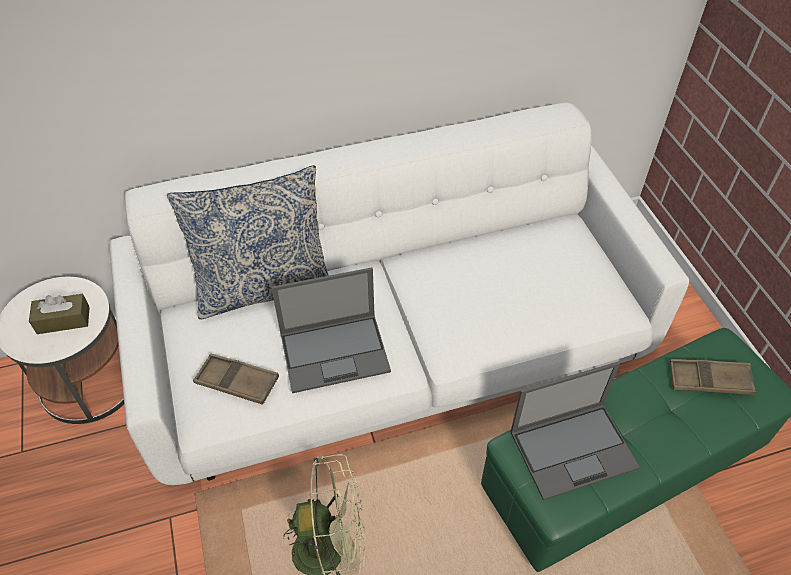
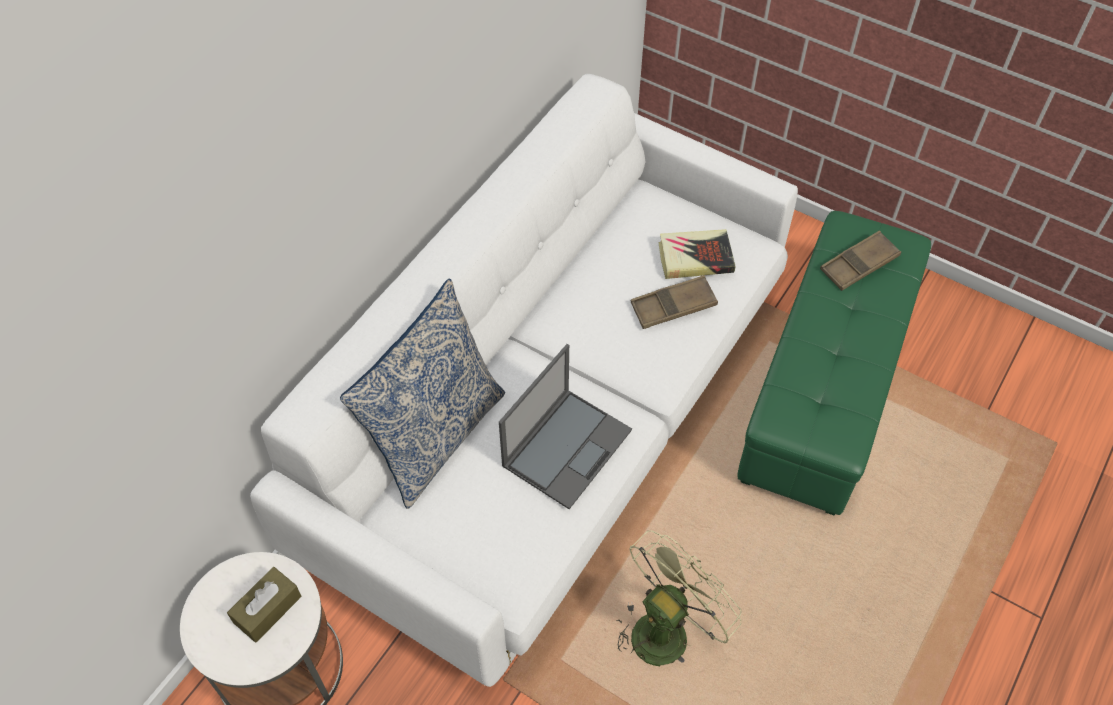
camera: 40 degrees left, 5 degrees up
brown tray [193,354,279,405] -> brown tray moved to [631,275,718,329]
laptop [510,361,640,500] -> none
none -> book [658,229,735,279]

